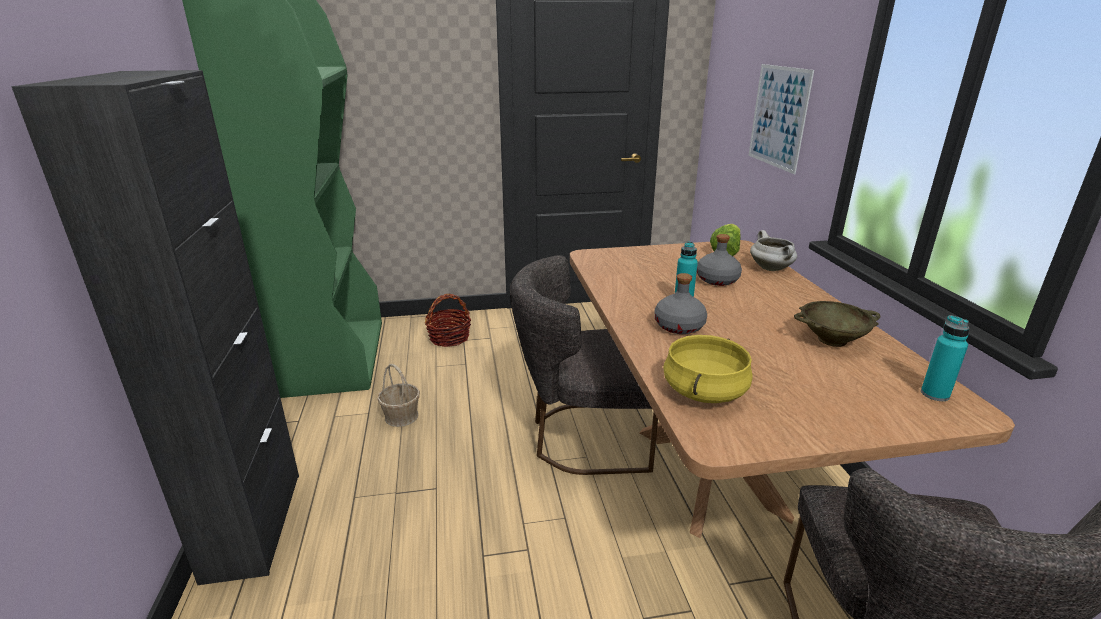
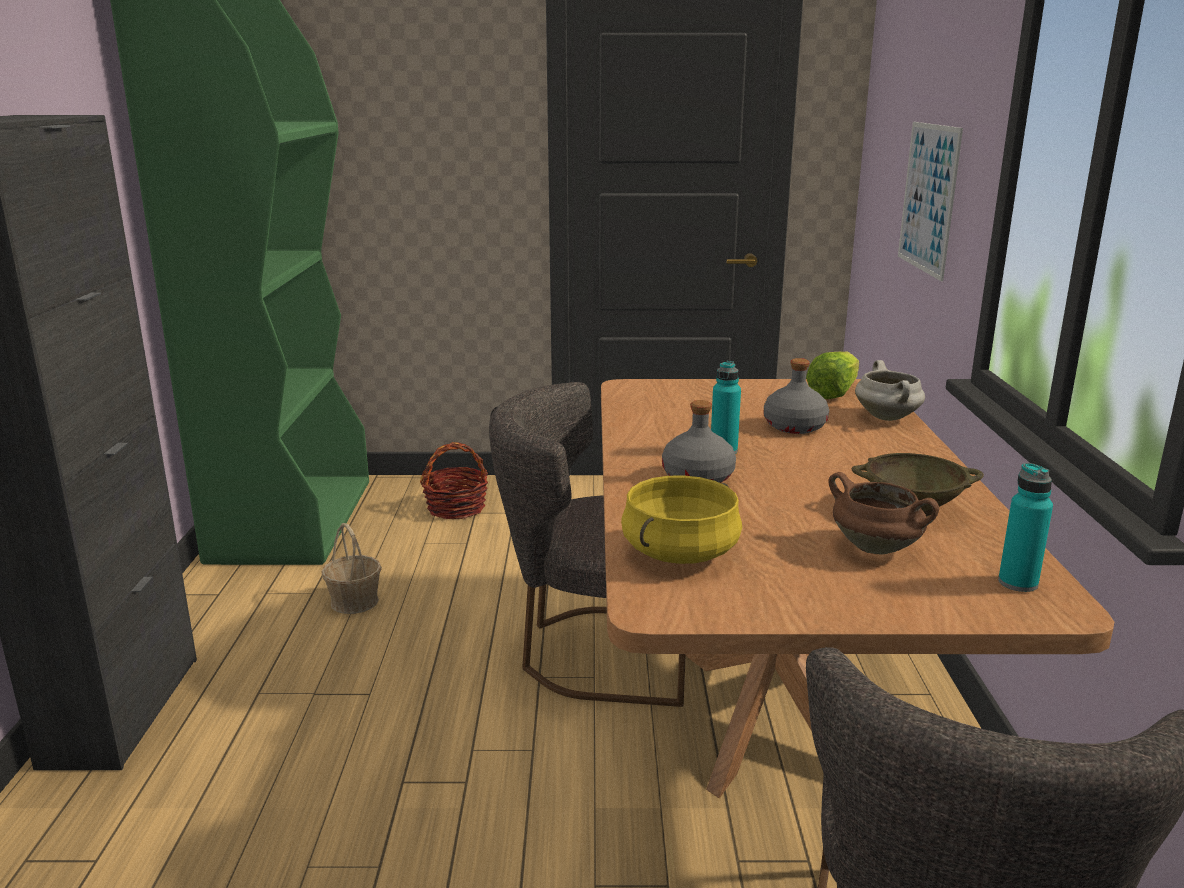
camera: 10 degrees right, 5 degrees down
none -> brown cooking pot [828,472,939,554]

